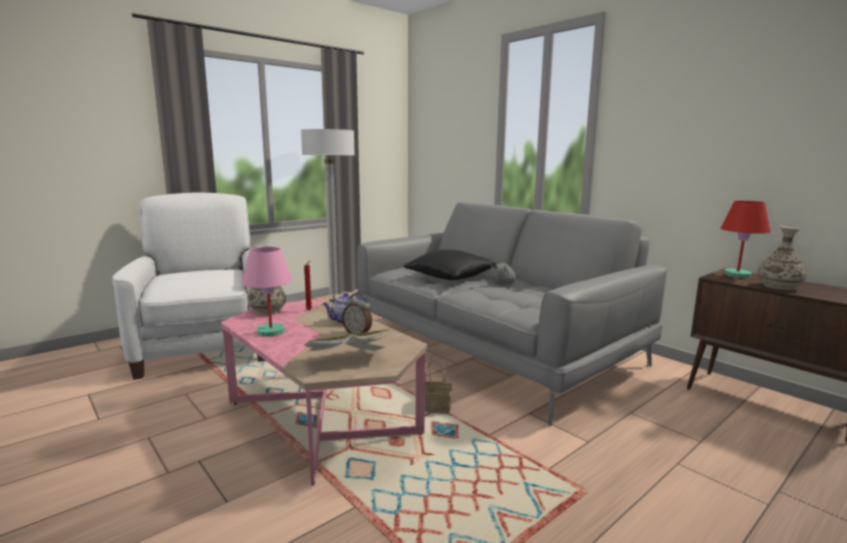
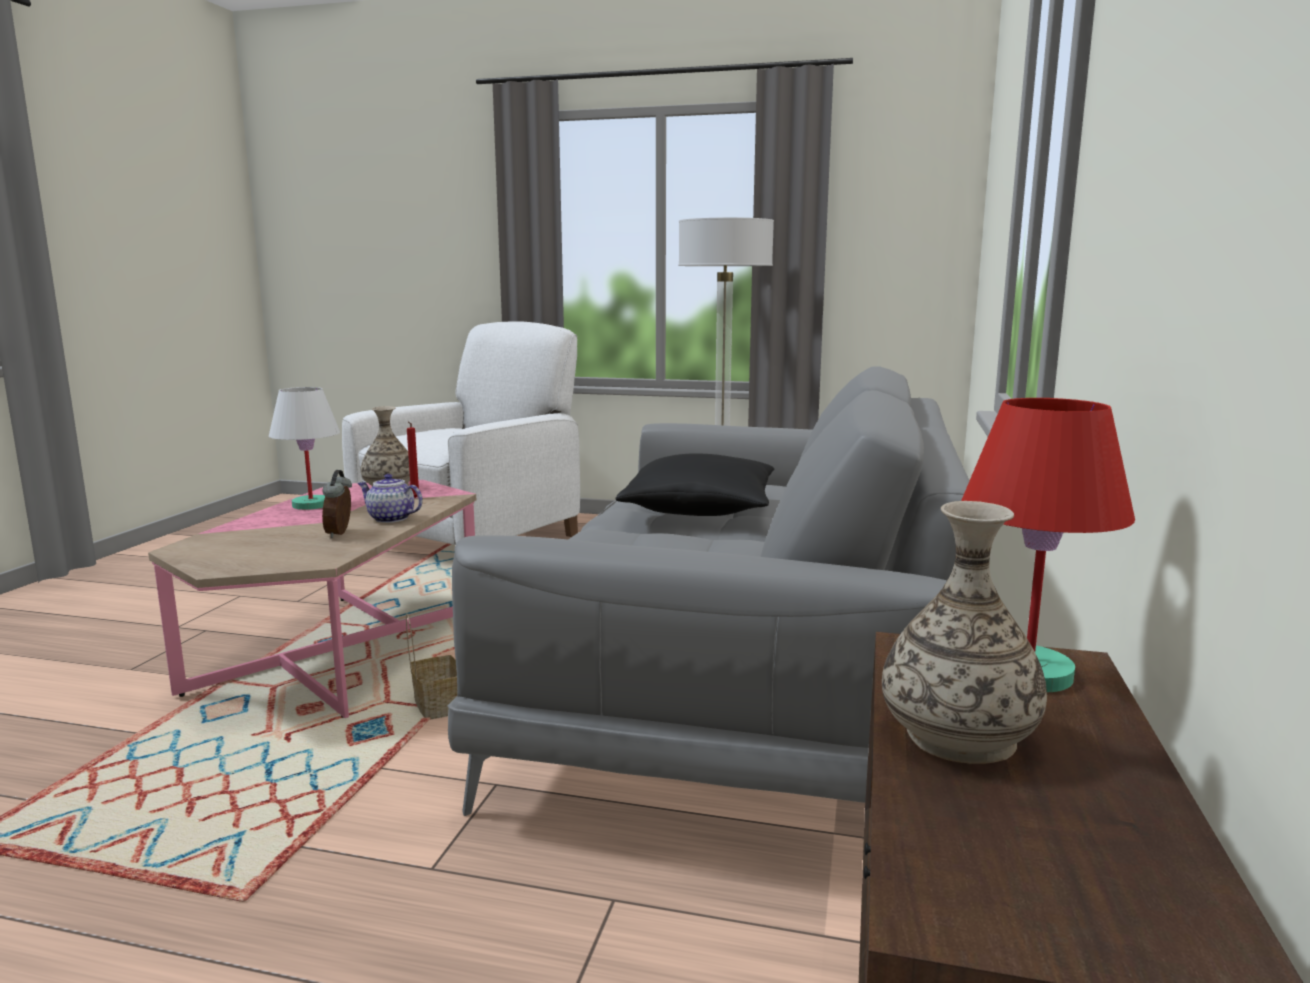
camera: 55 degrees right, 0 degrees up
pink table lamp [242,247,293,337] -> white table lamp [269,387,340,510]
book [304,329,390,360] -> none
grey plush toy [489,261,518,285] -> none

